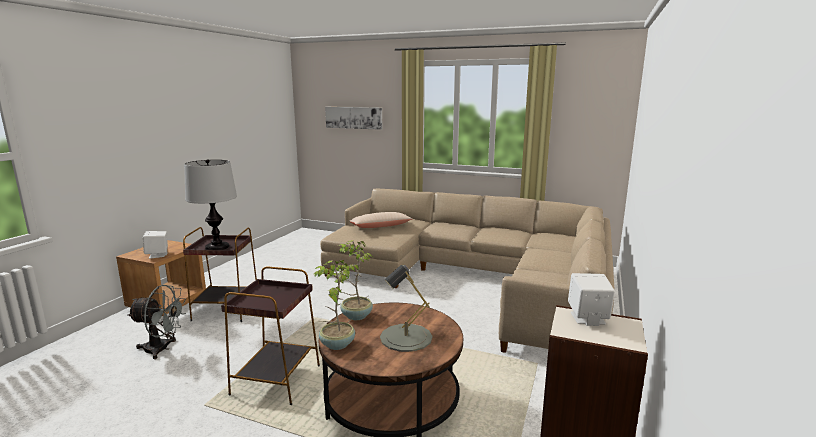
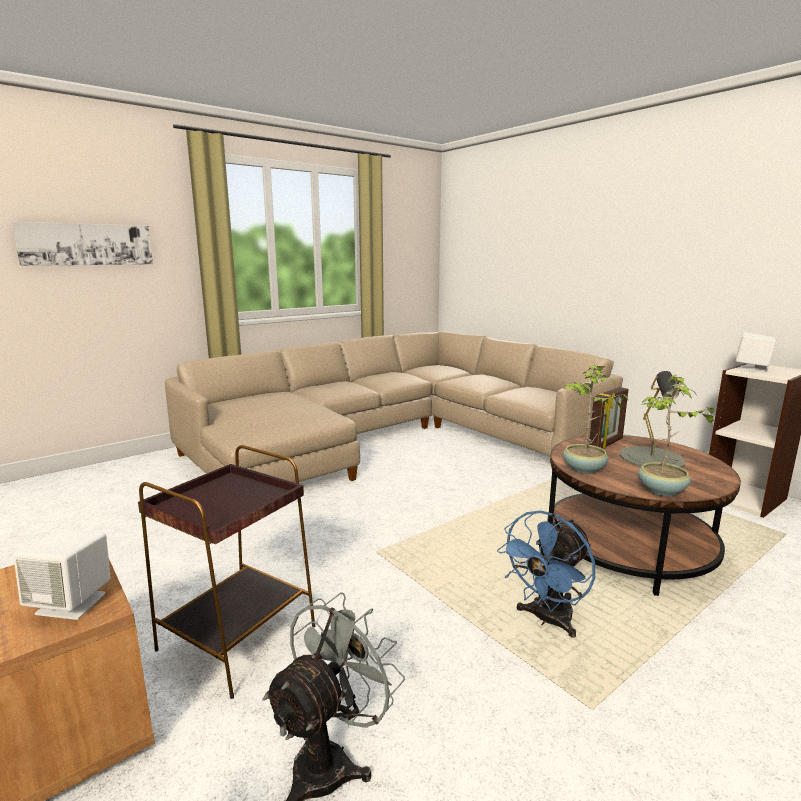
camera: 60 degrees left, 0 degrees up
table lamp [184,159,237,250] -> none
brown side table [221,266,320,405] -> blue fan [497,510,595,638]
beige pillow [349,212,413,228] -> none
none -> picture frame [589,387,628,449]

